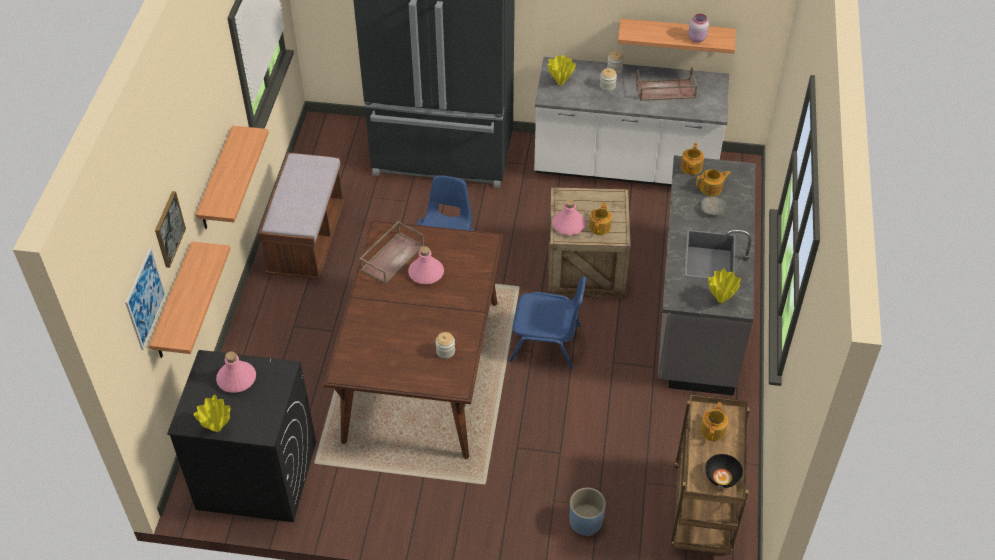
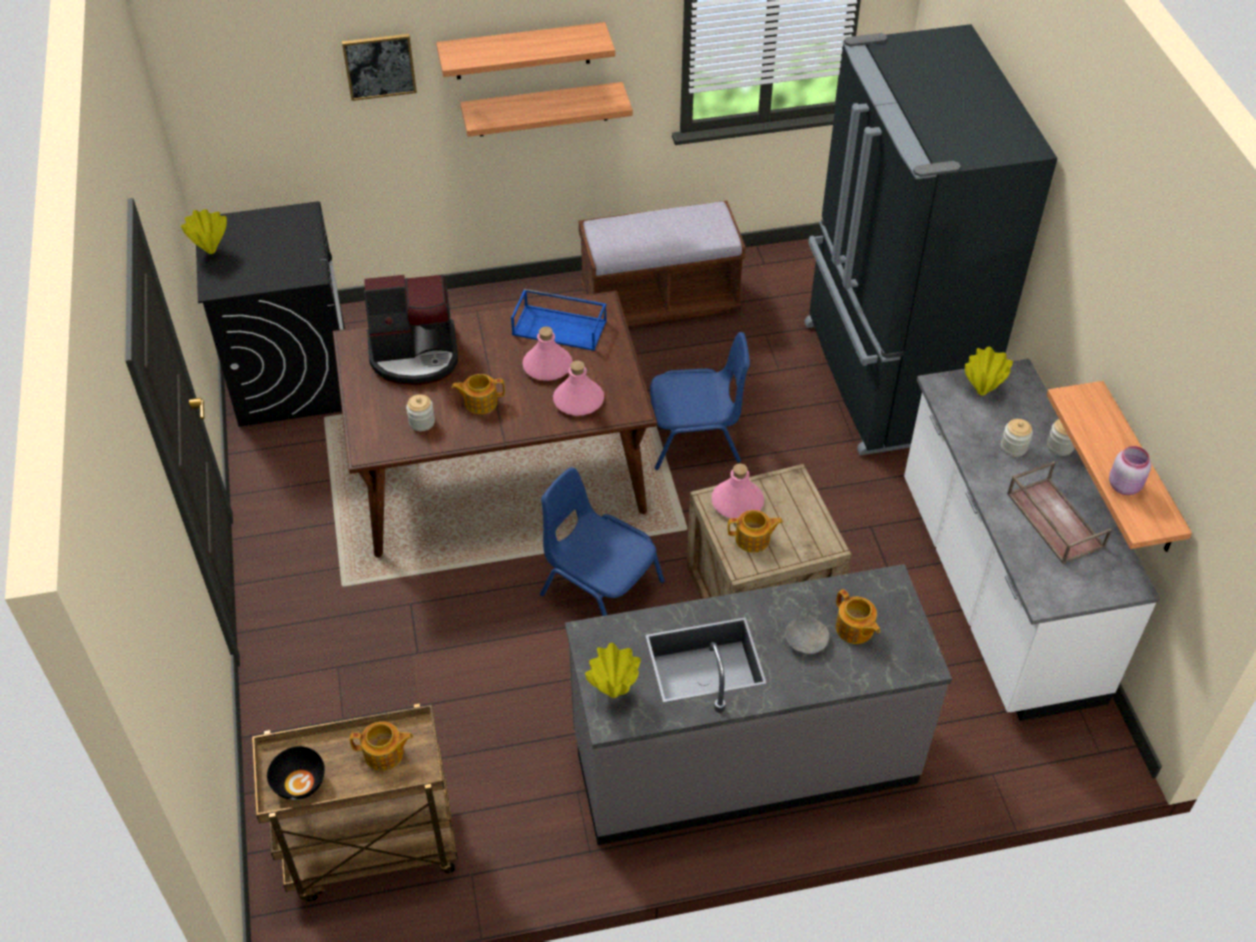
camera: 70 degrees right, 0 degrees up
picture [125,247,166,350] -> none
shelf [149,241,230,358] -> shelf moved to [436,22,615,79]
pink bottle [216,351,256,393] -> pink bottle moved to [553,361,604,416]
brown tray [359,221,424,284] -> blue tray [511,289,607,351]
blue chair [509,276,586,369] -> blue chair turned 135 degrees clockwise [540,467,665,616]
blue planter [570,488,606,536] -> none
teapot [681,143,704,175] -> teapot moved to [452,374,505,414]
none -> coffee machine [364,274,458,385]

